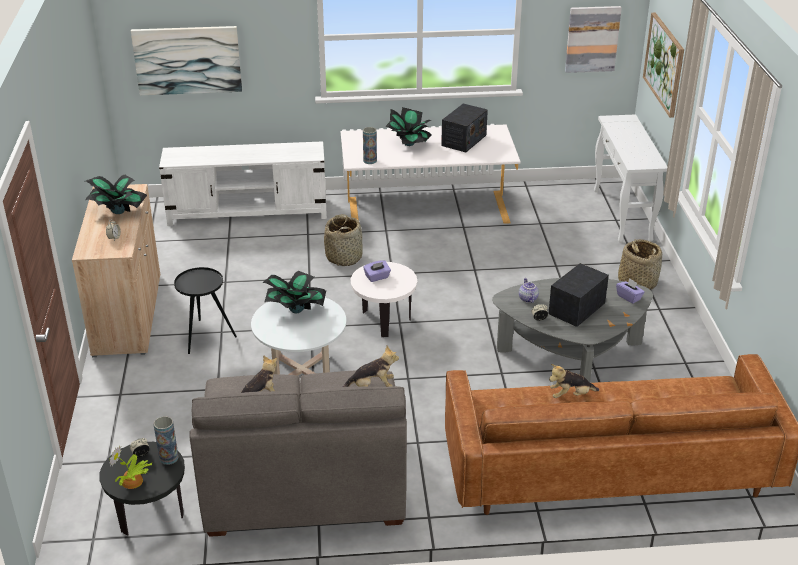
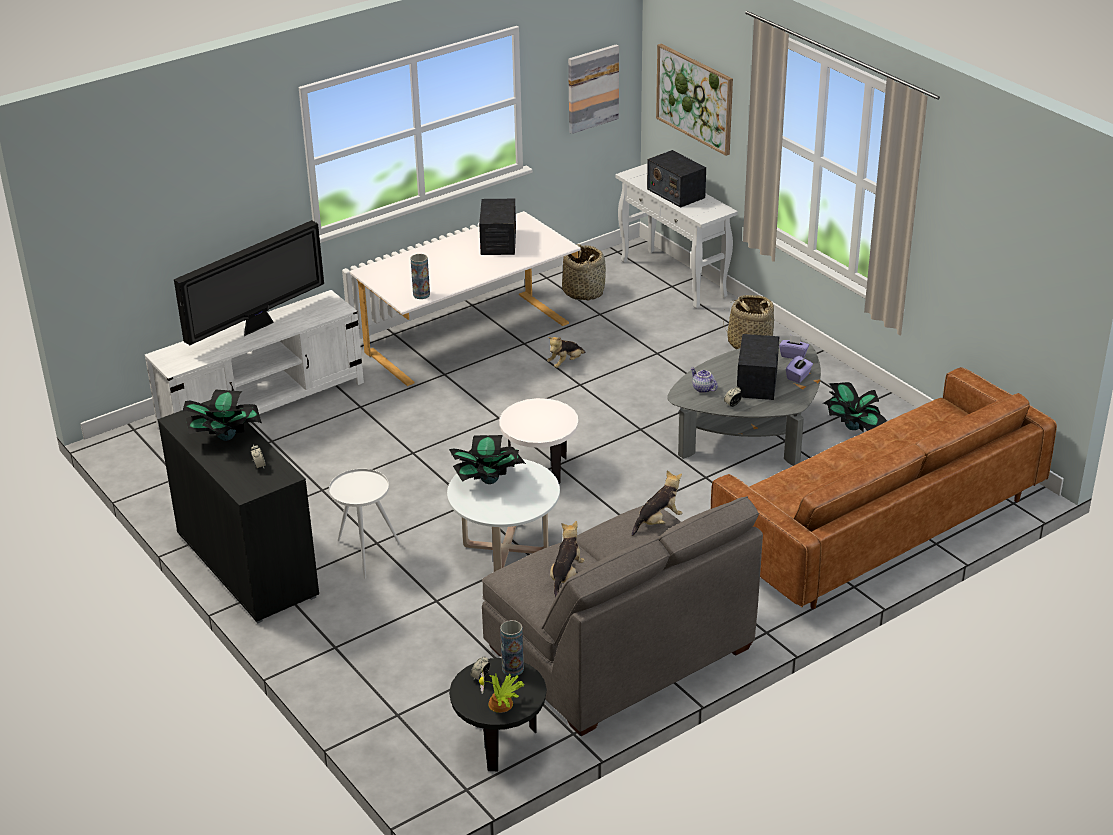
camera: 30 degrees left, 0 degrees up
beige cabinet [72,184,160,357] -> black cabinet [157,400,319,624]
picture [131,26,242,95] -> none
black side table [174,267,237,354] -> white side table [329,469,400,579]
basket [324,214,363,266] -> basket moved to [562,244,606,301]
purple tissue box [363,260,391,282] -> purple tissue box moved to [786,356,813,383]
potted plant [385,107,432,147] -> potted plant moved to [823,382,887,432]
plush toy [549,364,599,398] -> plush toy moved to [547,337,586,368]
none -> television [174,220,324,345]
none -> radio [647,150,706,208]

